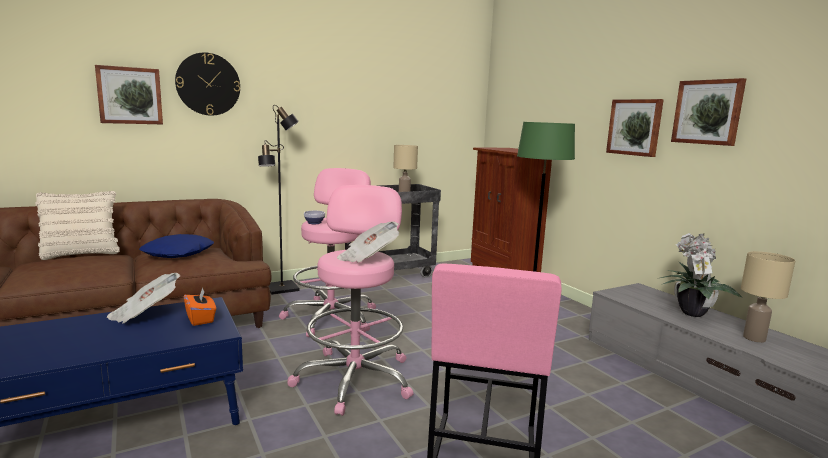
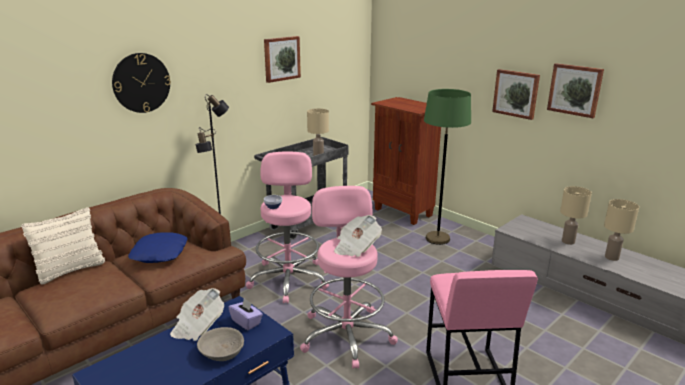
camera: 15 degrees left, 10 degrees up
picture [95,65,163,124] -> picture moved to [264,36,301,83]
orange tissue box [184,287,216,326] -> purple tissue box [228,298,263,330]
potted plant [660,232,743,317] -> beige table lamp [560,186,592,245]
none -> grey bowl [197,327,244,361]

